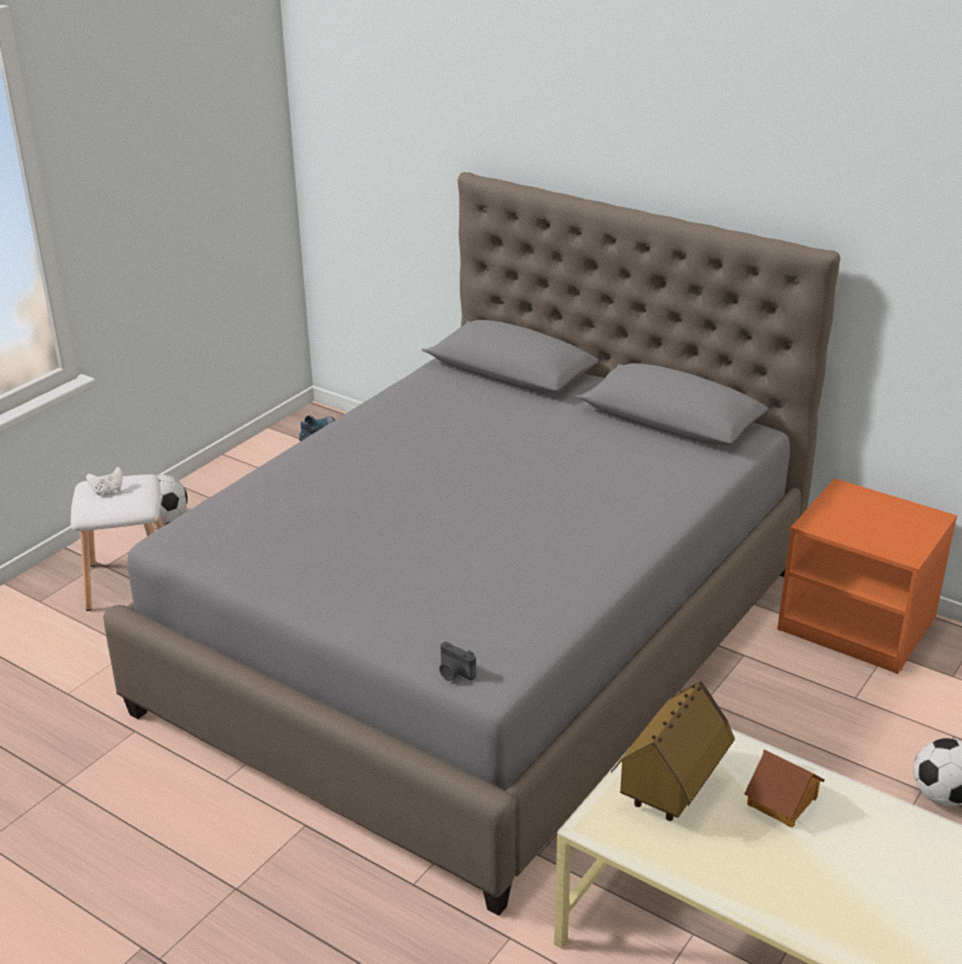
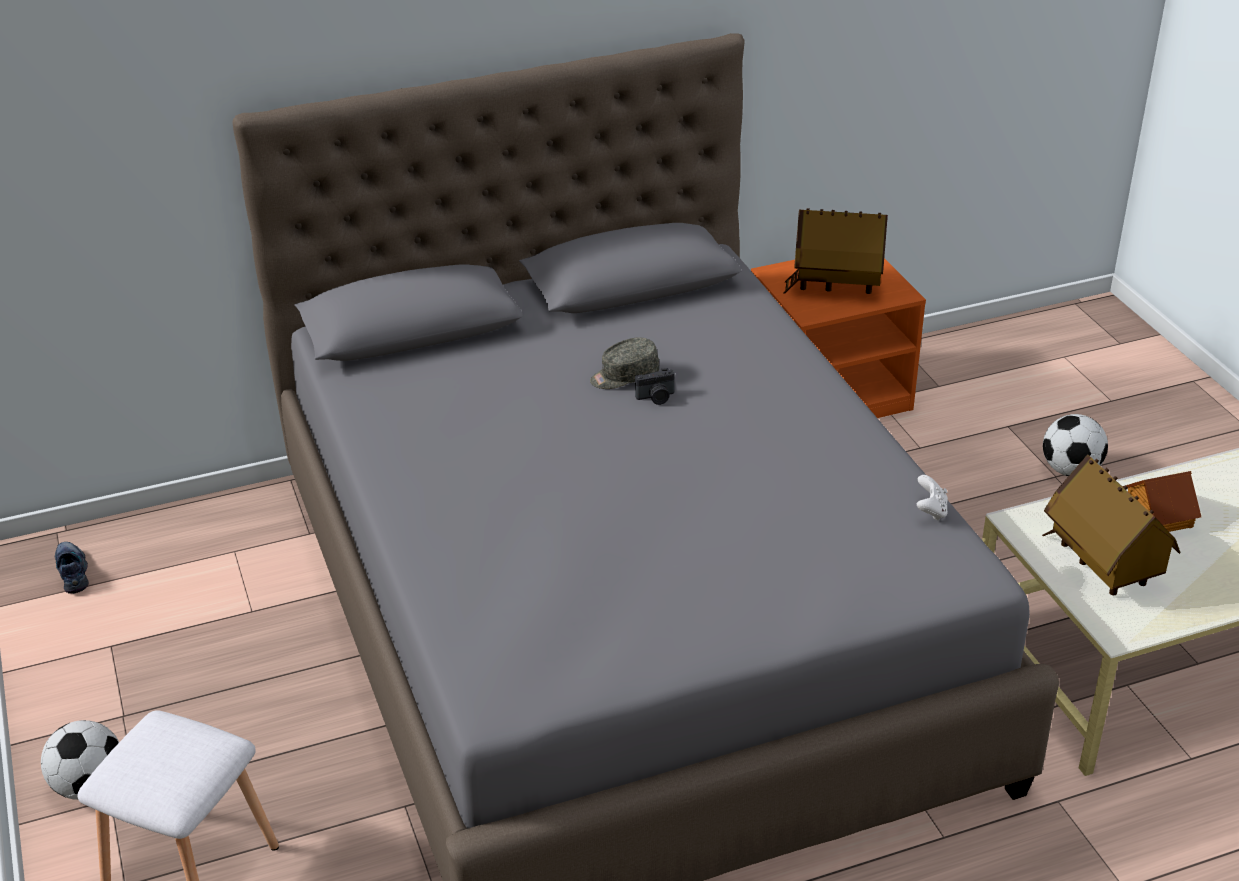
camera: 55 degrees left, 5 degrees up
white game controller [86,467,122,495] -> white game controller moved to [917,475,948,521]
camera [439,642,476,681] -> camera moved to [635,368,675,405]
none -> grey cap [590,338,659,389]
none -> toy house [783,208,888,294]

